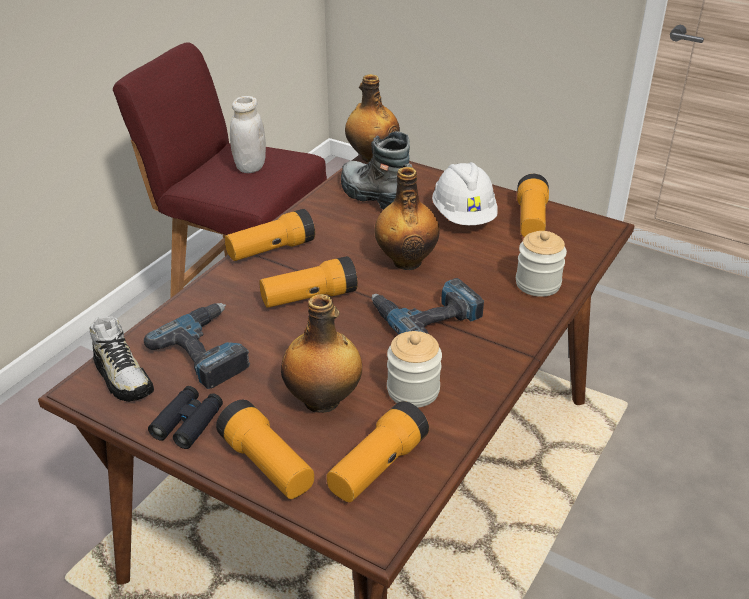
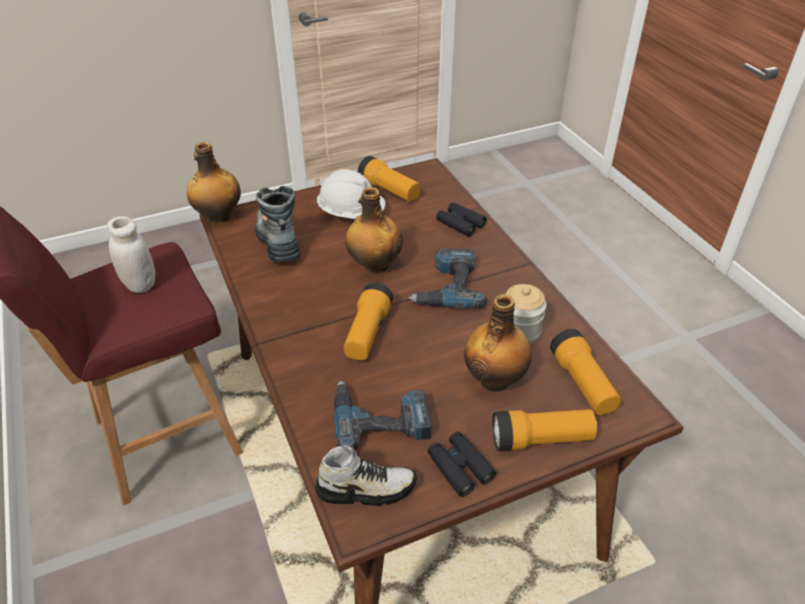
camera: 55 degrees left, 5 degrees up
flashlight [225,209,315,261] -> none
boot [341,131,412,210] -> boot turned 75 degrees clockwise [255,186,300,263]
jar [516,231,567,297] -> black binoculars [436,202,487,237]

